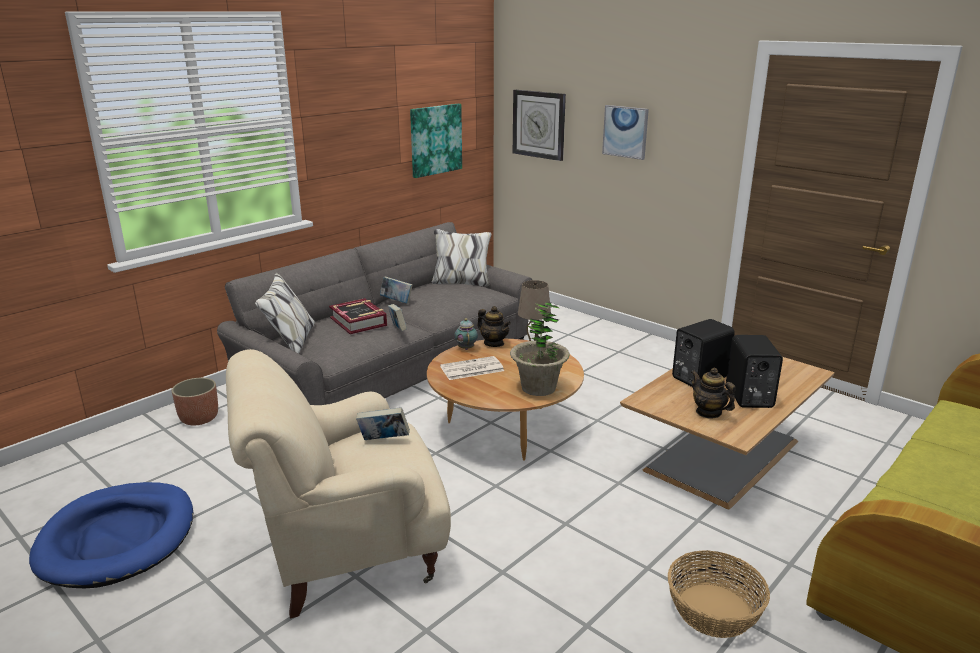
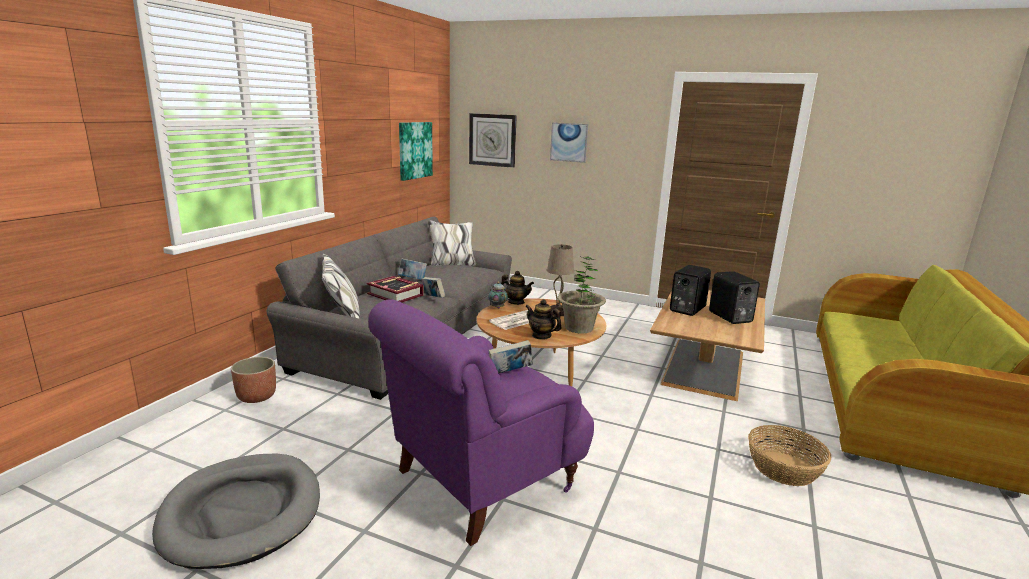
camera: 20 degrees left, 5 degrees down
blue dog bed [29,482,193,588] -> grey dog bed [152,454,320,569]
beige armchair [226,349,451,619] -> purple armchair [368,299,594,546]
teapot [691,368,735,418] -> teapot moved to [525,299,562,340]

